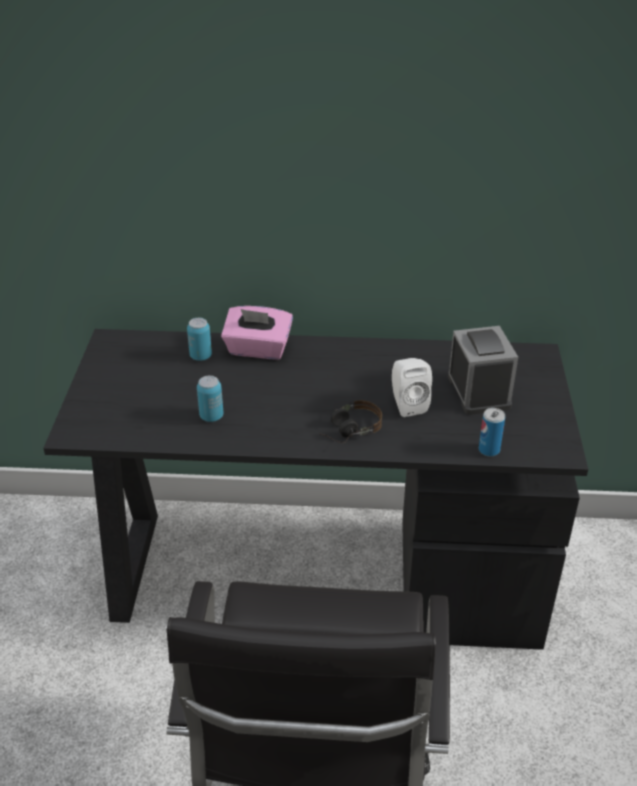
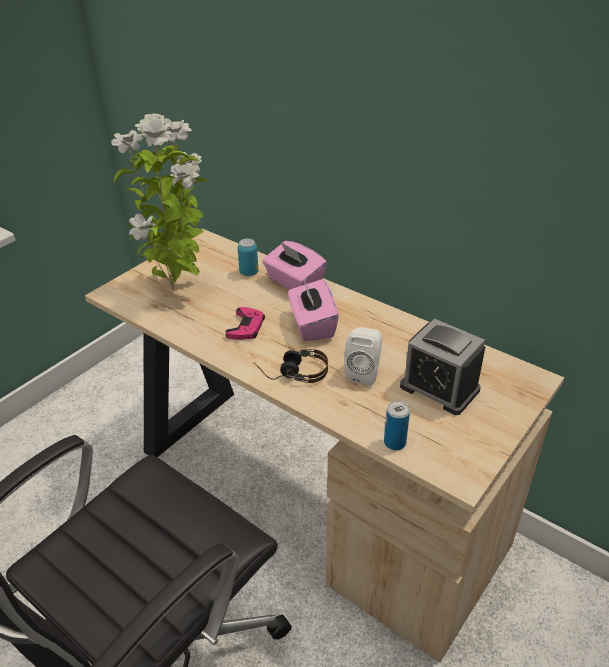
camera: 35 degrees right, 0 degrees up
black desk [43,329,588,650] -> beige desk [85,229,564,663]
can [197,376,223,422] -> none
alarm clock [448,326,518,415] -> alarm clock turned 105 degrees clockwise [400,319,486,415]
none -> potted plant [111,114,208,290]
none -> pink game controller [225,307,265,340]
none -> pink tissue box [288,279,339,341]

